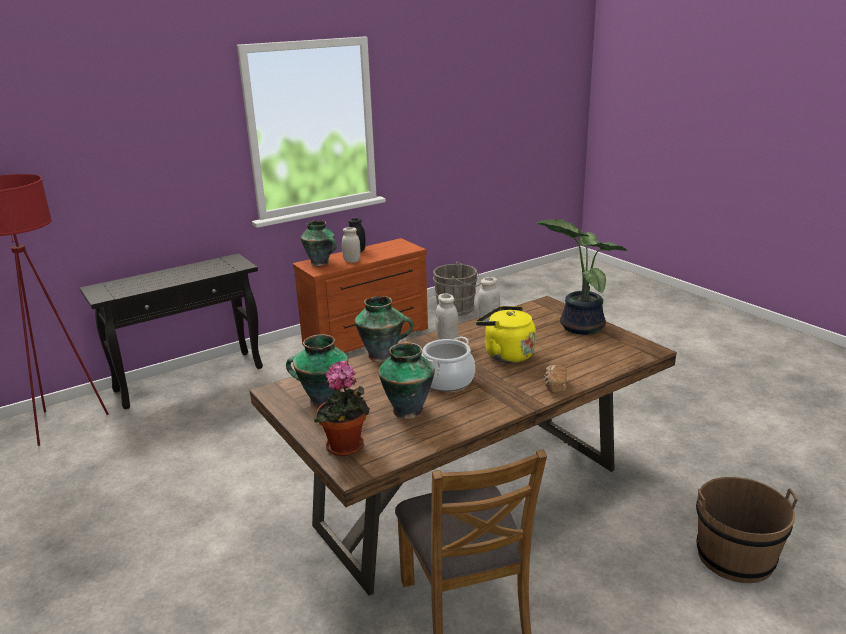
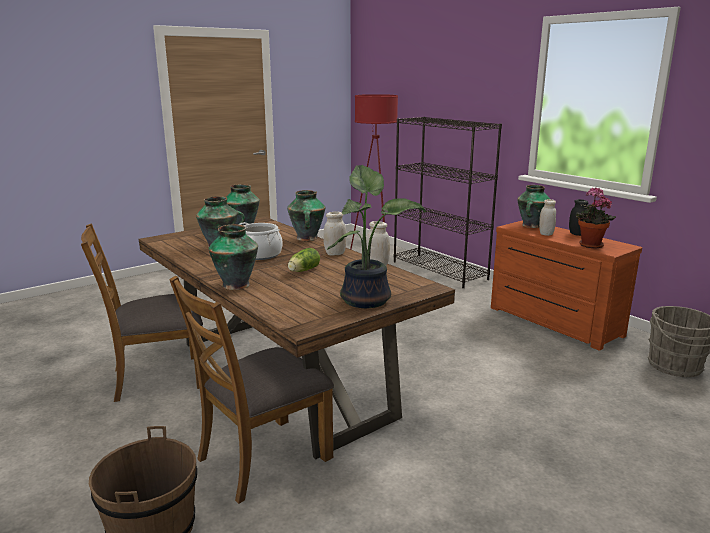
camera: 85 degrees right, 5 degrees down
black console table [80,253,263,409] -> black bookcase [394,117,502,288]
potted plant [314,361,370,456] -> potted plant moved to [576,187,616,248]
yellow kettle [476,306,536,363] -> lettuce [288,248,320,272]
bread [544,365,567,393] -> vase [208,224,258,290]
none -> brown chair [169,276,334,504]

